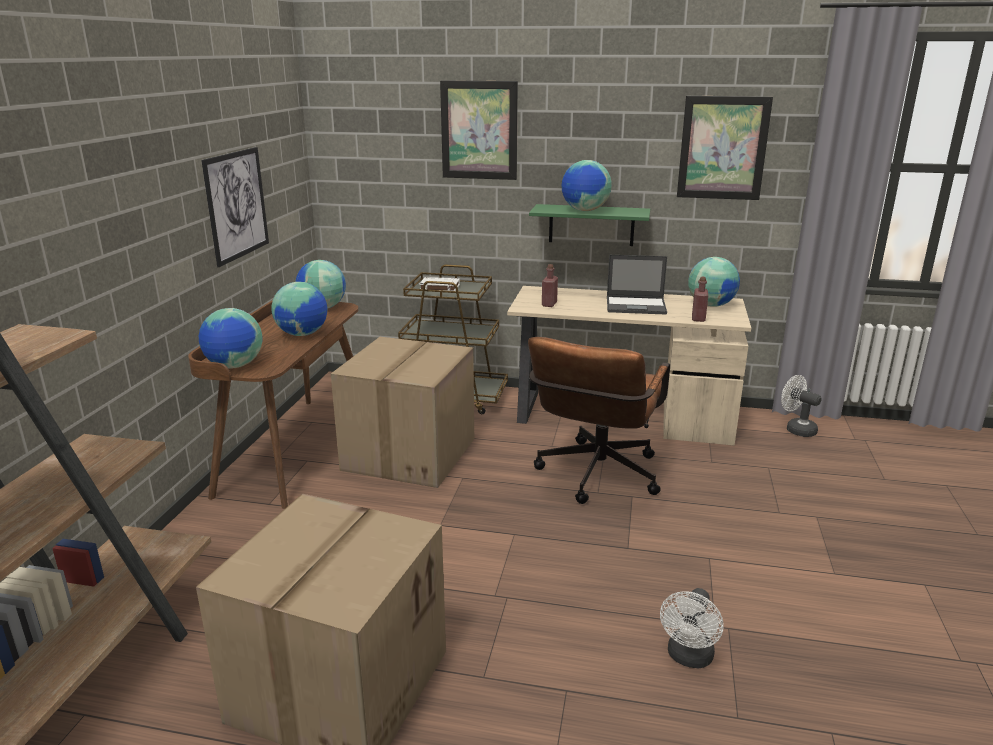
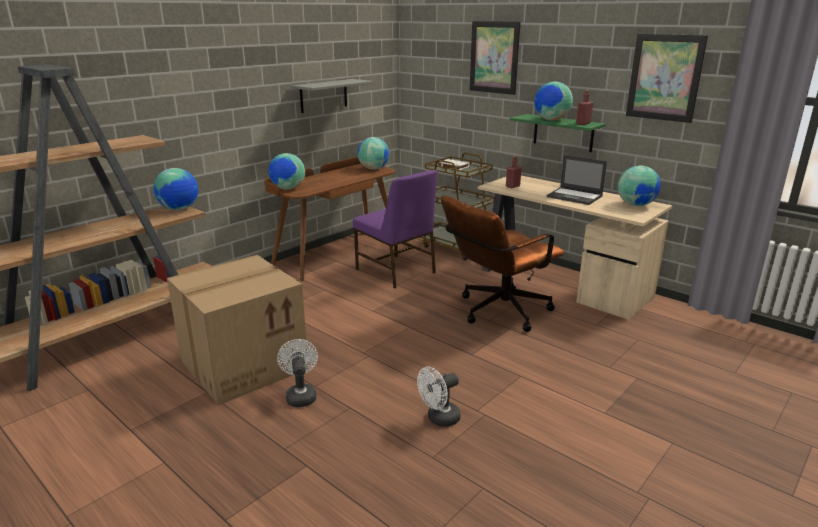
camera: 30 degrees right, 0 degrees up
picture [201,147,269,267] -> grey shelf [291,79,373,113]
globe [272,282,327,336] -> globe moved to [153,168,199,210]
cardboard box [331,337,474,488] -> purple chair [353,170,437,289]
red bottle [692,277,708,322] -> red bottle moved to [576,91,593,125]
white fan [781,375,822,437] -> white fan moved to [277,339,318,407]

